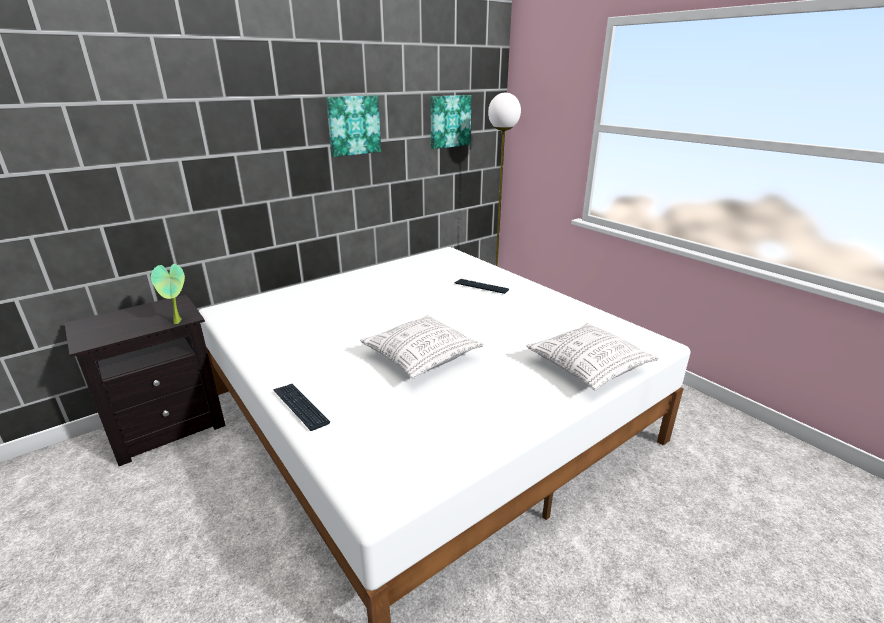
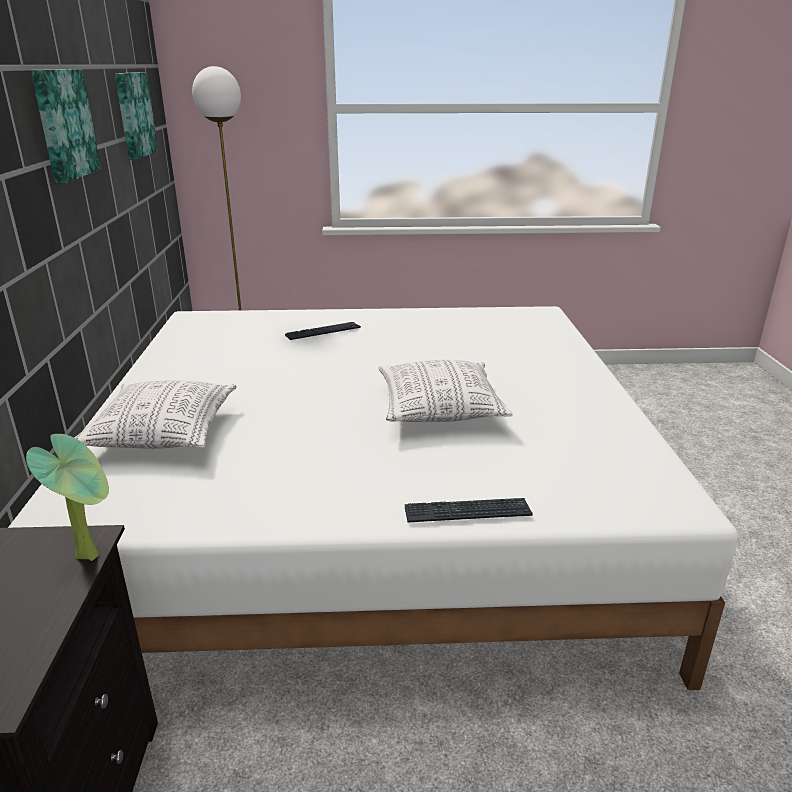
camera: 55 degrees left, 0 degrees up
pillow [526,323,659,390] -> pillow moved to [74,380,237,449]

